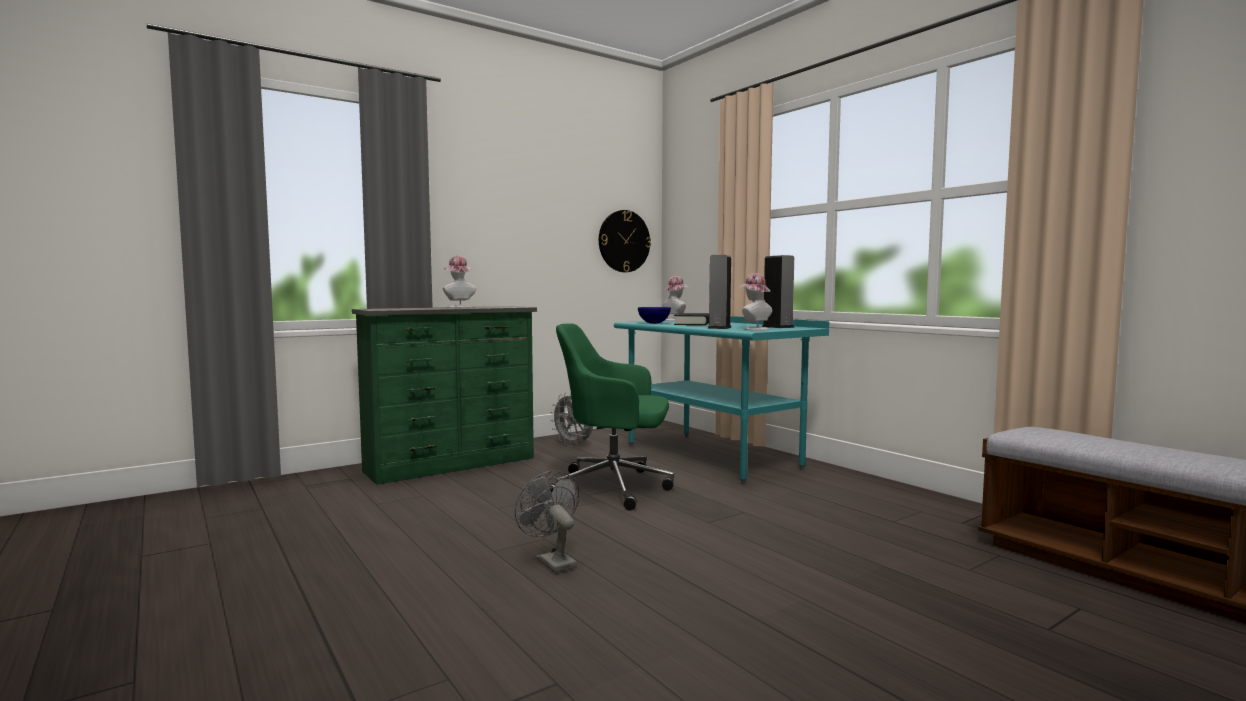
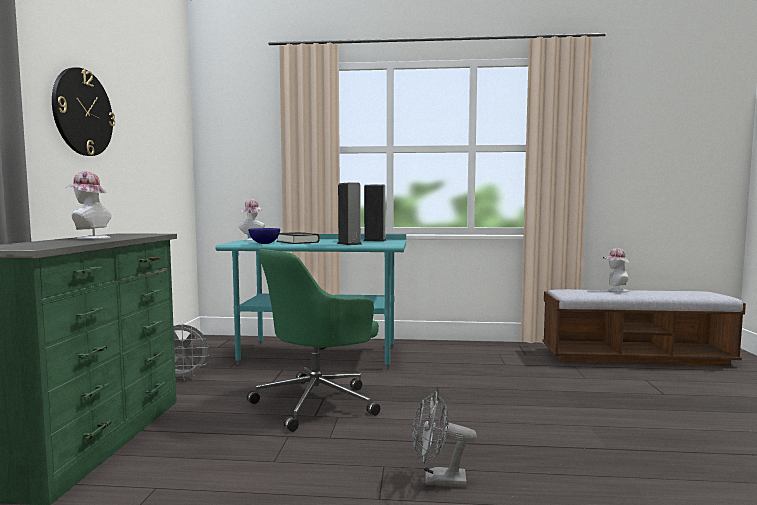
camera: 50 degrees left, 0 degrees up
wall clock [599,210,651,272] -> wall clock moved to [52,67,115,156]
hat [739,273,772,330] -> hat moved to [603,248,630,292]

